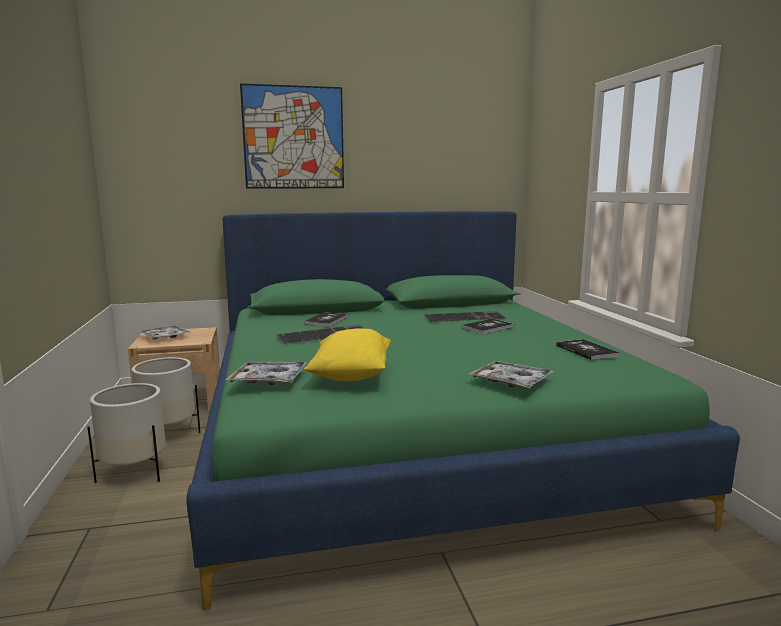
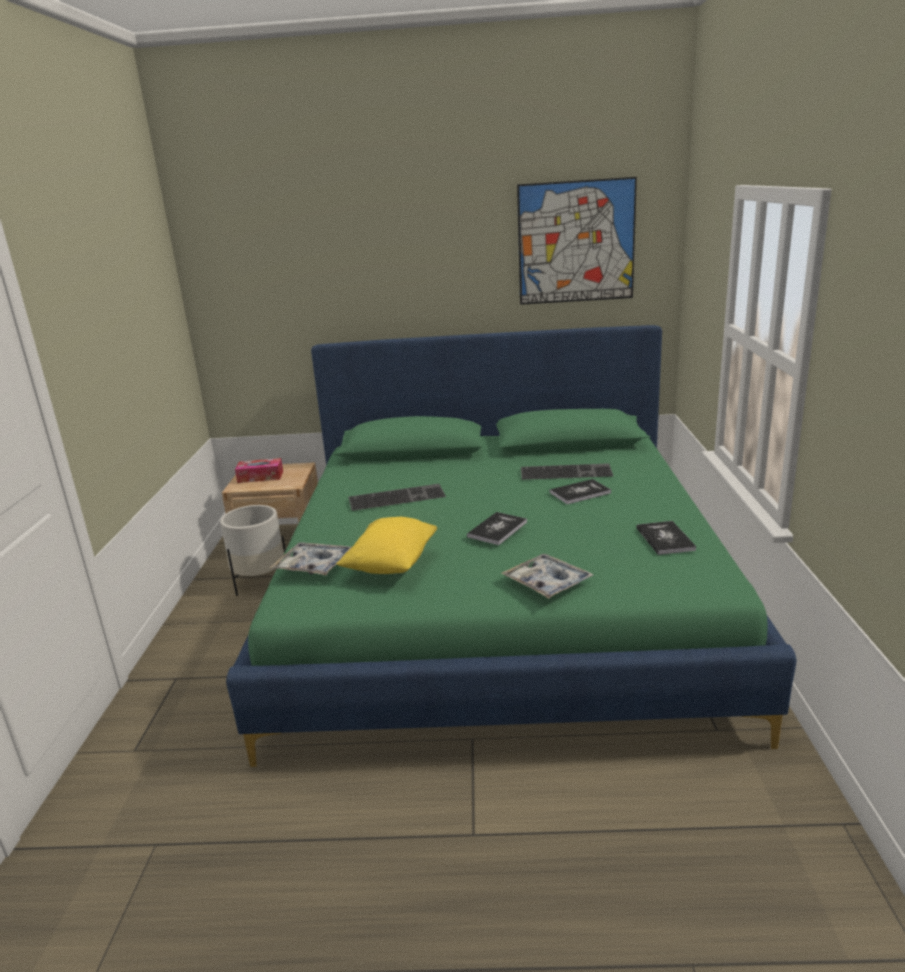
camera: 15 degrees right, 10 degrees up
white planter [87,383,166,483] -> none
tray [140,326,191,339] -> tissue box [235,458,283,483]
picture [240,83,344,188] -> picture moved to [517,177,637,305]
book [304,312,348,327] -> book moved to [467,512,527,545]

